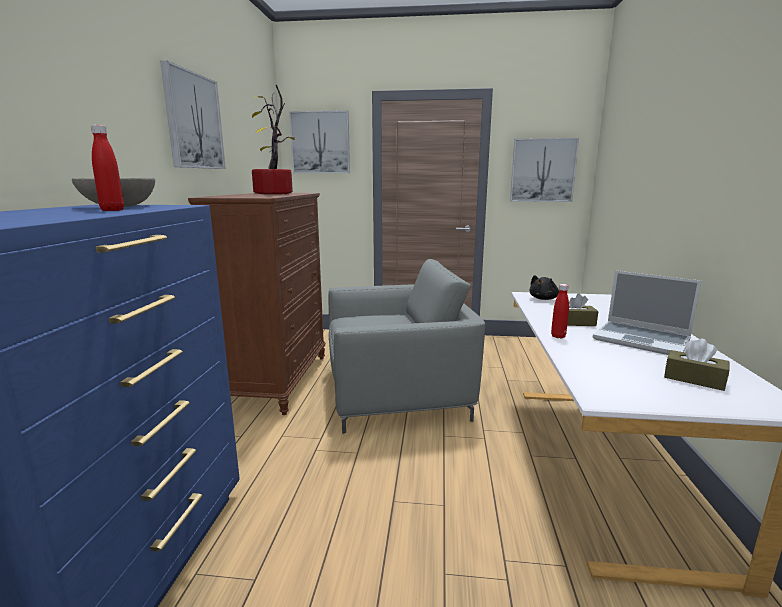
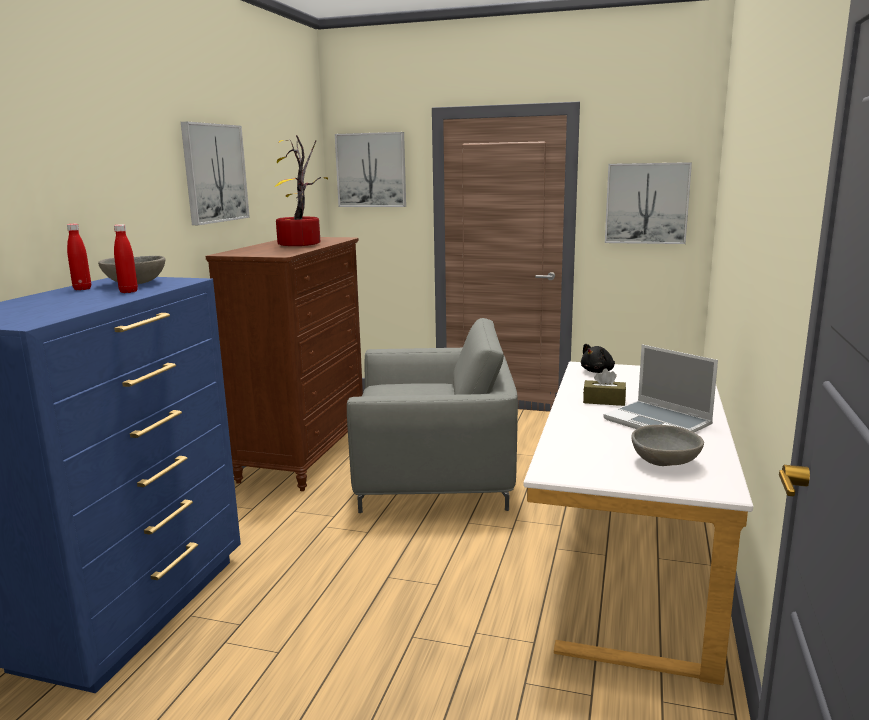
camera: 10 degrees right, 0 degrees up
red bottle [551,284,569,338] -> red bottle moved to [67,224,91,290]
brown tissue box [664,339,729,391] -> grey bowl [631,425,704,466]

